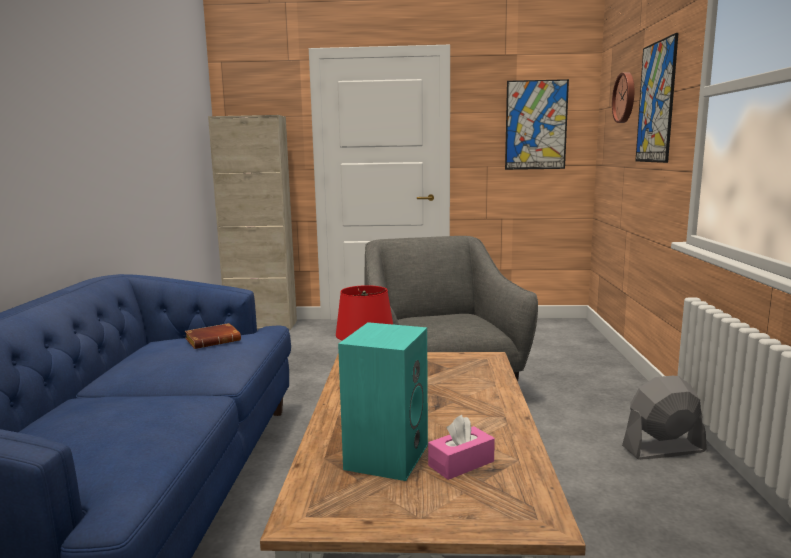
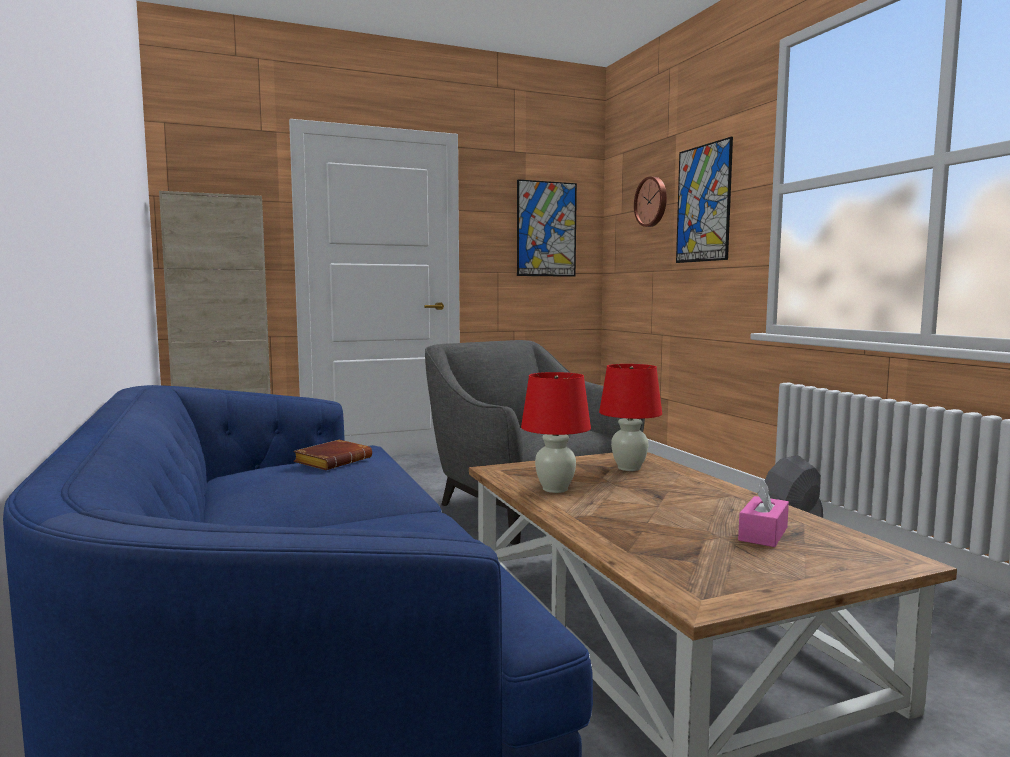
camera: 25 degrees left, 5 degrees down
turquoise speaker [338,322,428,481] -> none
none -> red table lamp [599,364,662,471]

